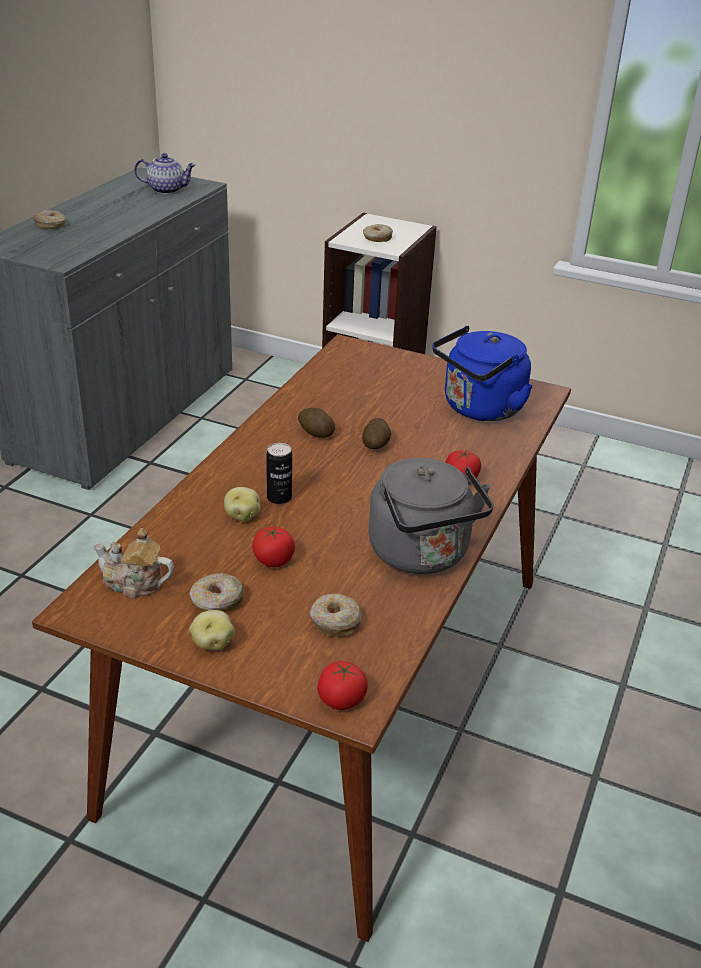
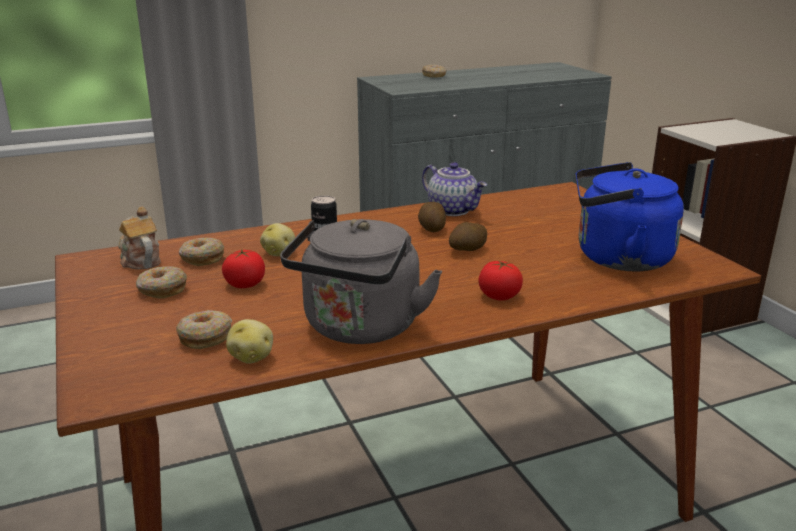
camera: 45 degrees right, 10 degrees down
teapot [134,153,196,194] -> teapot moved to [422,162,487,216]
potato [189,610,235,650] -> potato moved to [226,319,273,364]
tomato [317,661,368,710] -> none
donut [363,224,393,242] -> donut moved to [179,238,224,266]

